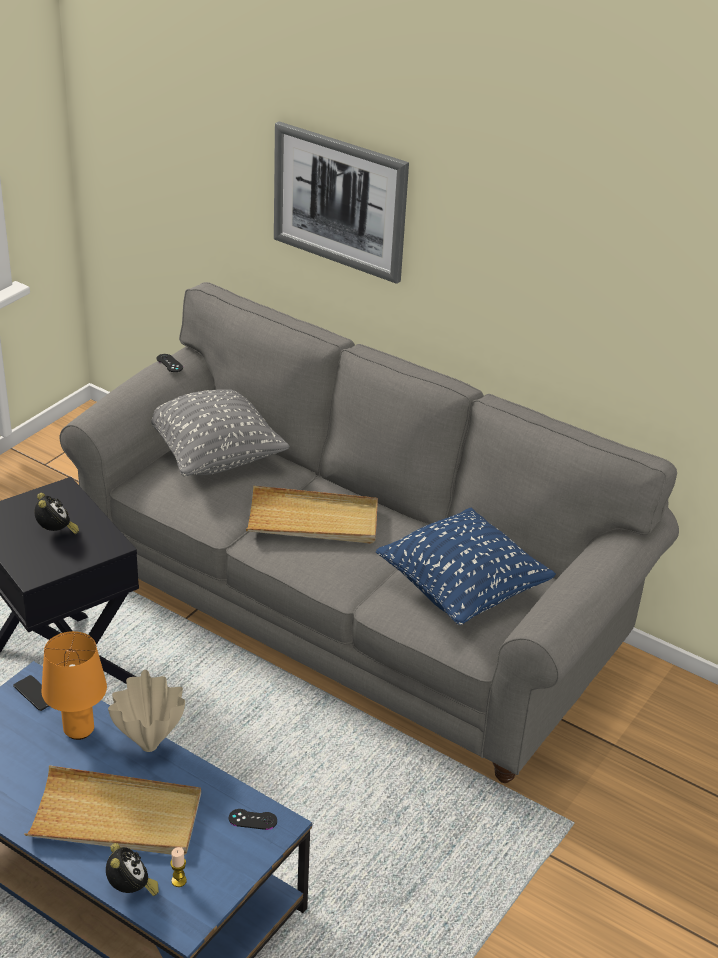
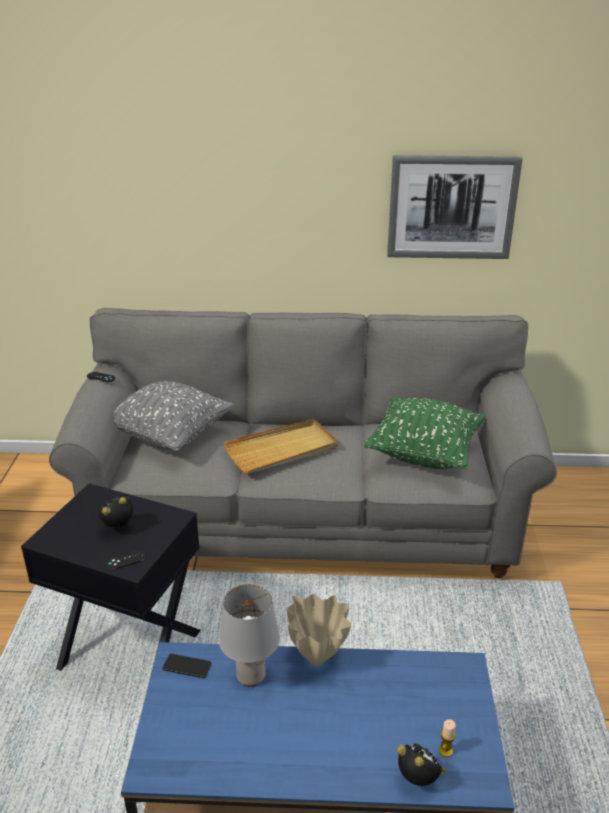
camera: 30 degrees left, 5 degrees down
beige tray [24,765,201,855] -> none
alarm clock [34,493,79,534] -> alarm clock turned 75 degrees counterclockwise [99,496,133,527]
orange table lamp [41,631,107,740] -> grey table lamp [219,584,280,687]
black game controller [229,809,277,830] -> black game controller moved to [105,550,146,570]
picture [274,121,409,284] -> picture moved to [387,155,523,259]
blue pillow [376,508,556,625] -> green pillow [364,397,485,469]

